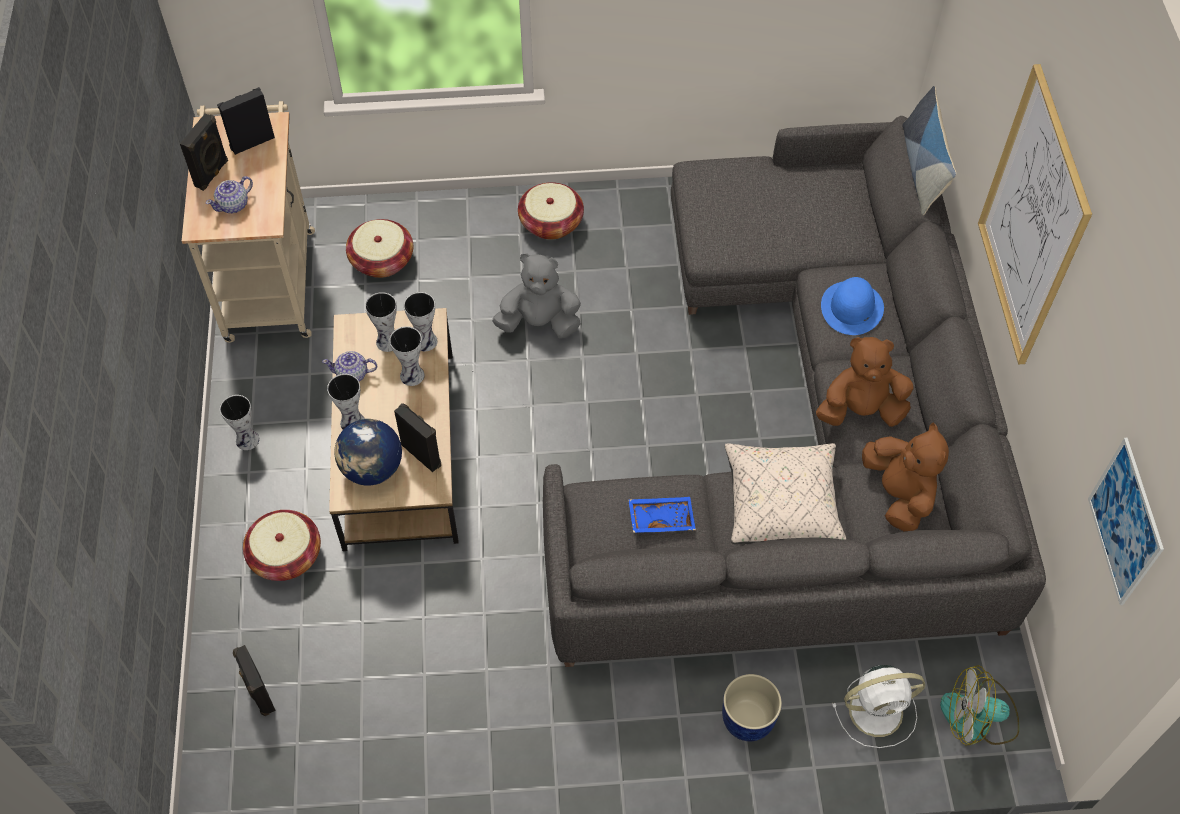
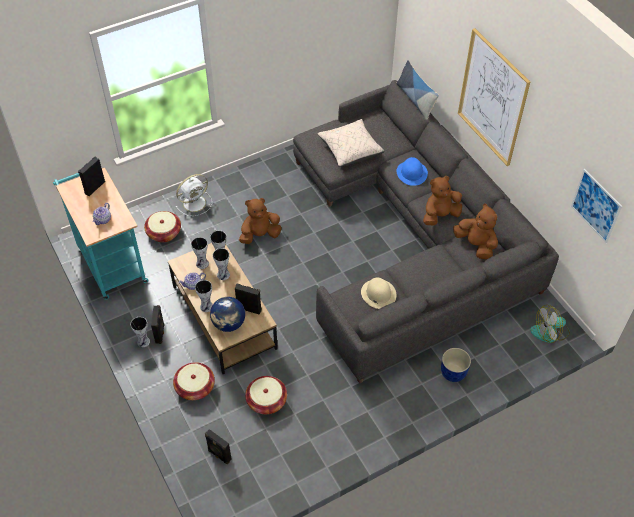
camera: 25 degrees left, 5 degrees down
black speaker [180,113,228,191] -> black speaker moved to [151,305,165,344]
beige cart [182,101,315,343] -> turquoise cart [53,168,149,300]
grey plush toy [492,253,581,339] -> brown plush toy [239,198,282,244]
basket [518,182,584,240] -> basket moved to [245,376,287,414]
blue tray [628,497,696,533] -> beige hat [361,278,396,309]
beige pillow [725,443,847,544] -> beige pillow moved to [318,119,384,167]
white fan [832,665,925,748] -> white fan moved to [175,174,212,216]

